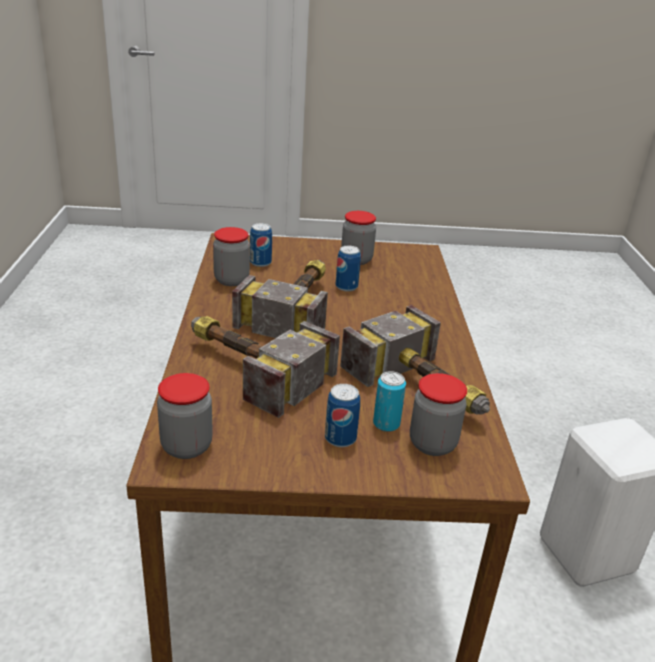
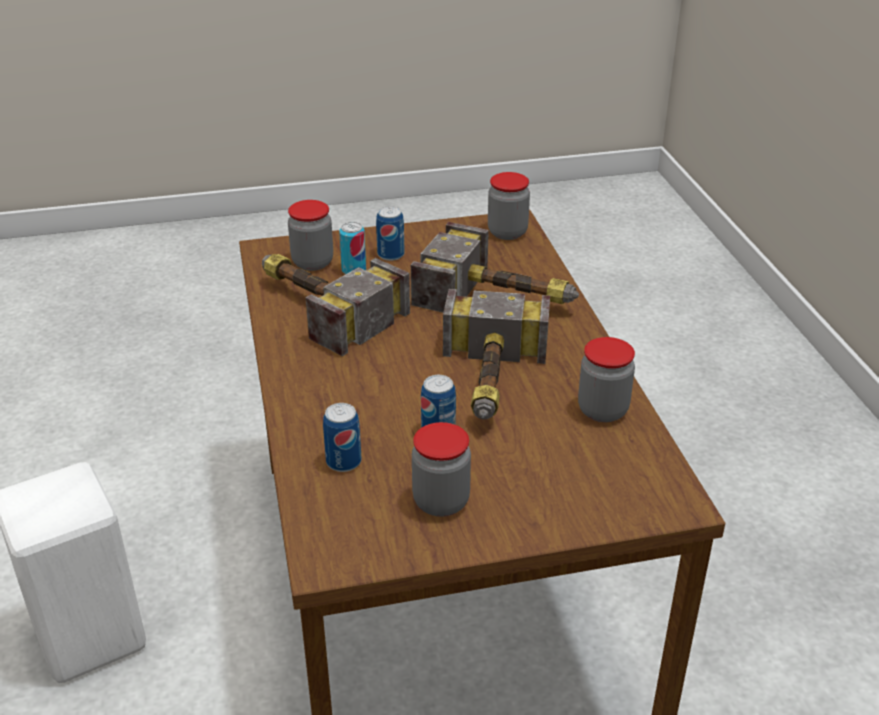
camera: 170 degrees right, 5 degrees up
can [250,223,272,267] -> can moved to [323,403,361,472]

